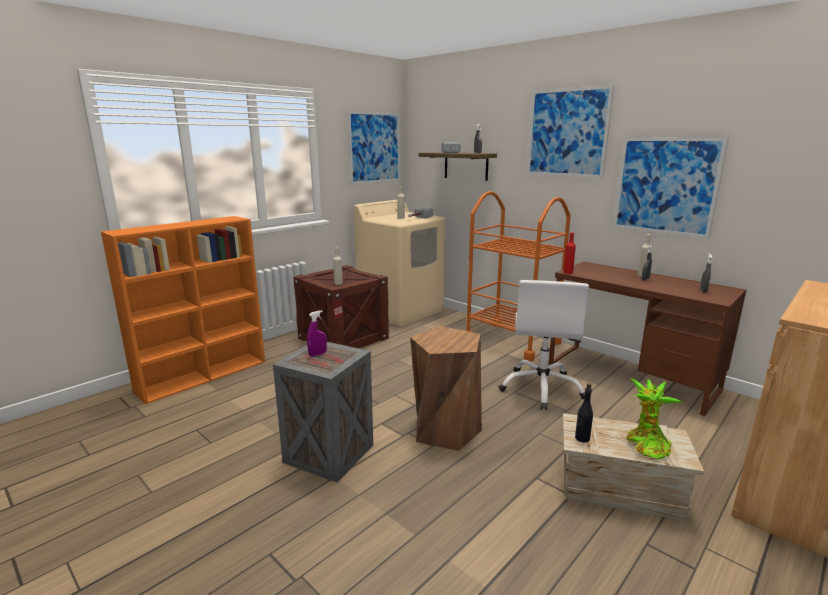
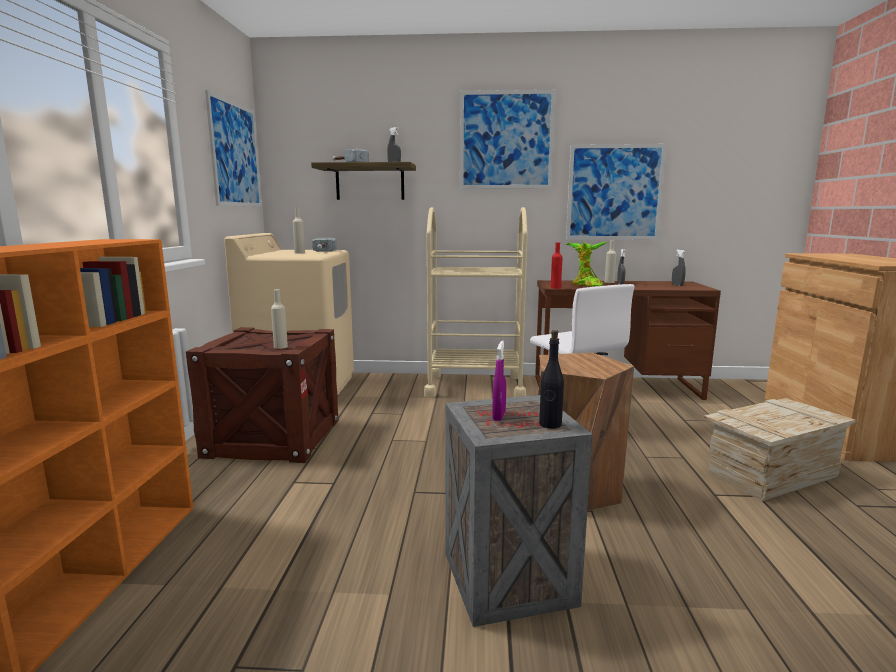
camera: 40 degrees left, 5 degrees down
orange cart [465,191,571,361] -> beige cart [424,207,527,397]
black bottle [575,383,593,443] -> black bottle moved to [539,330,564,429]
potted plant [627,378,684,459] -> potted plant moved to [565,242,607,286]

